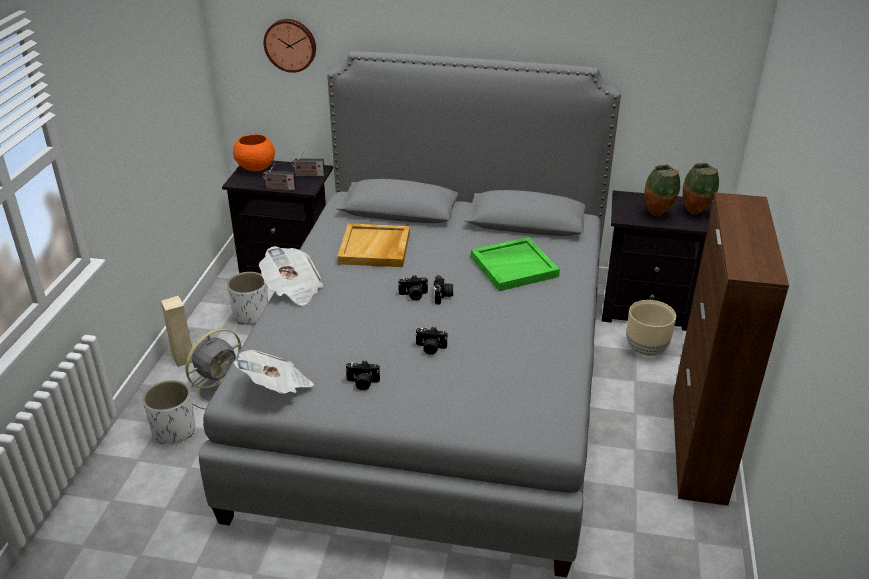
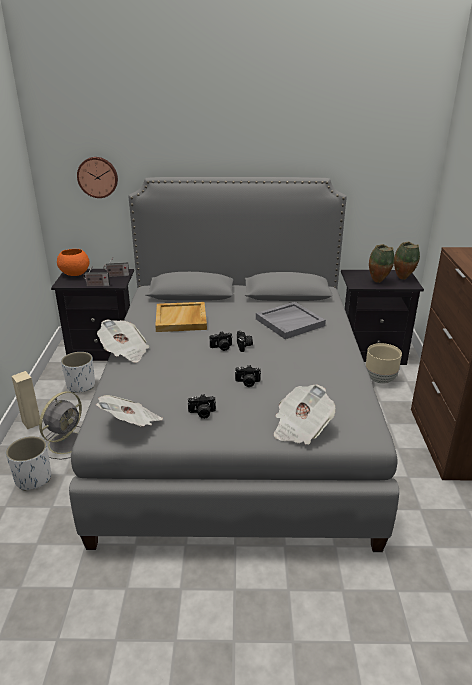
camera: 10 degrees left, 5 degrees down
green tray [471,237,560,291] -> grey tray [256,302,326,339]
none -> newspaper [273,385,335,444]

